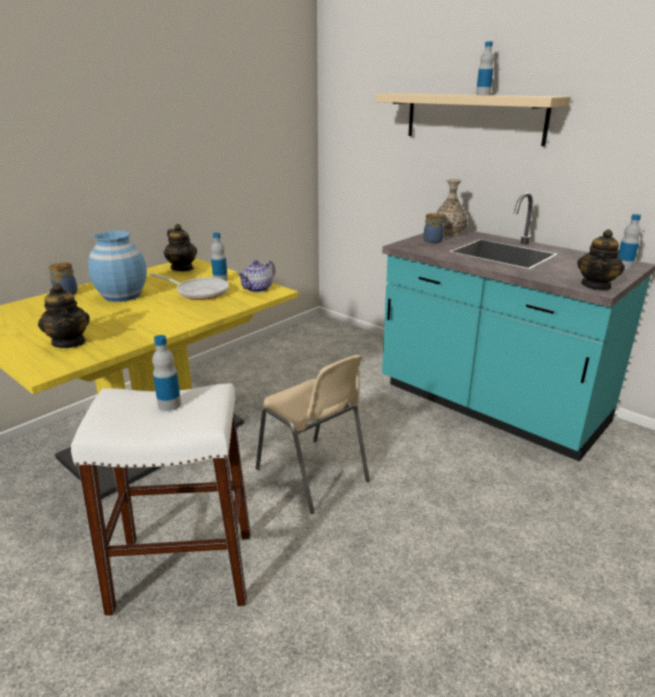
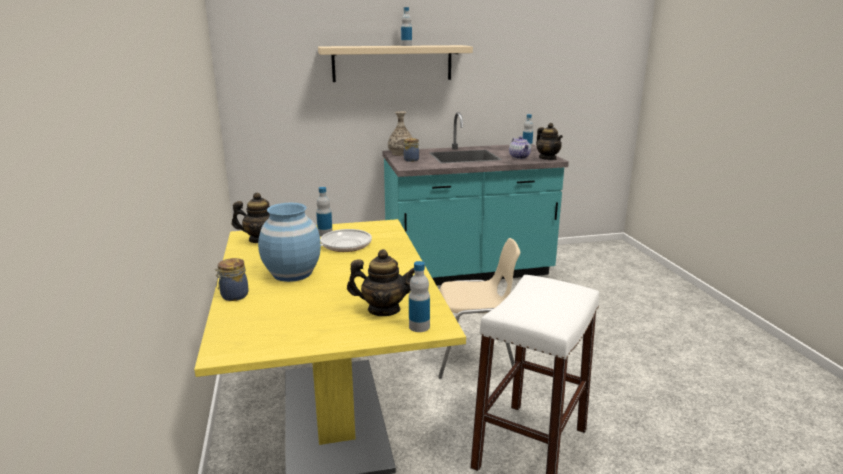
camera: 55 degrees left, 5 degrees down
bottle [152,335,181,411] -> bottle moved to [409,261,430,332]
teapot [237,260,275,292] -> teapot moved to [509,136,531,159]

